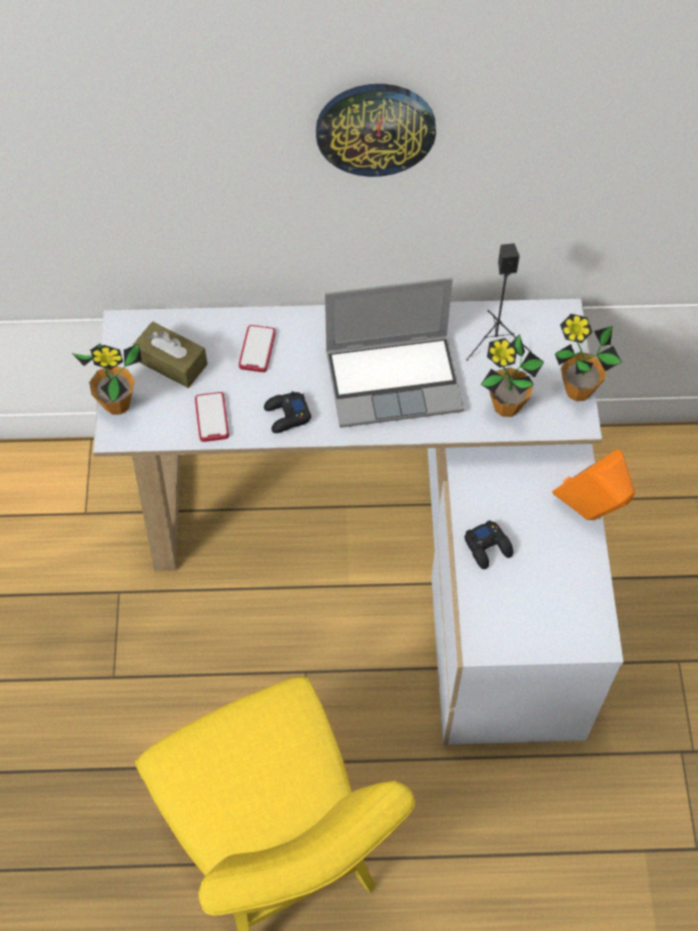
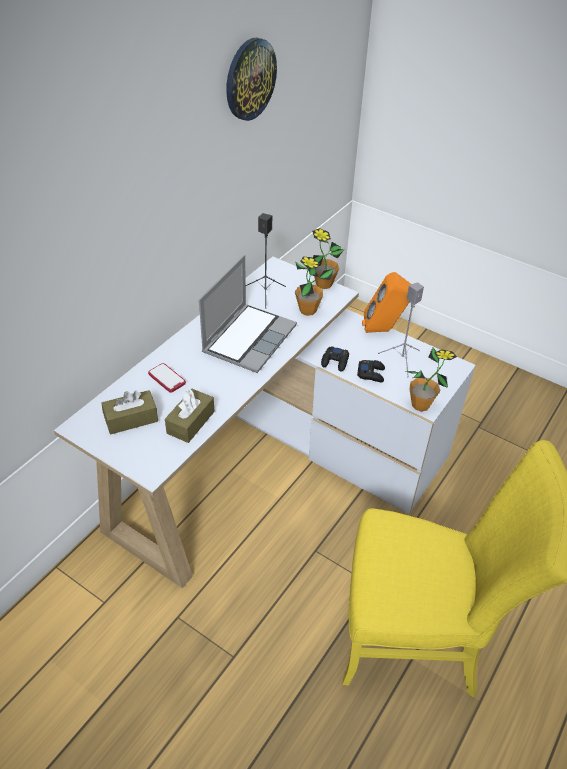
camera: 55 degrees left, 15 degrees down
potted plant [72,344,142,415] -> potted plant moved to [406,347,457,412]
phone [195,392,229,442] -> brown tissue box [165,389,215,443]
black game controller [264,391,311,433] -> black game controller moved to [321,346,349,372]
wall clock [316,84,436,177] -> wall clock moved to [226,38,277,121]
none -> grey speaker [378,282,424,377]

